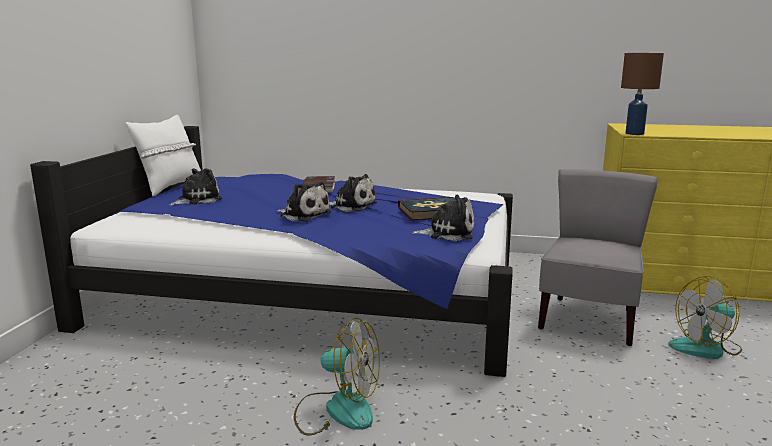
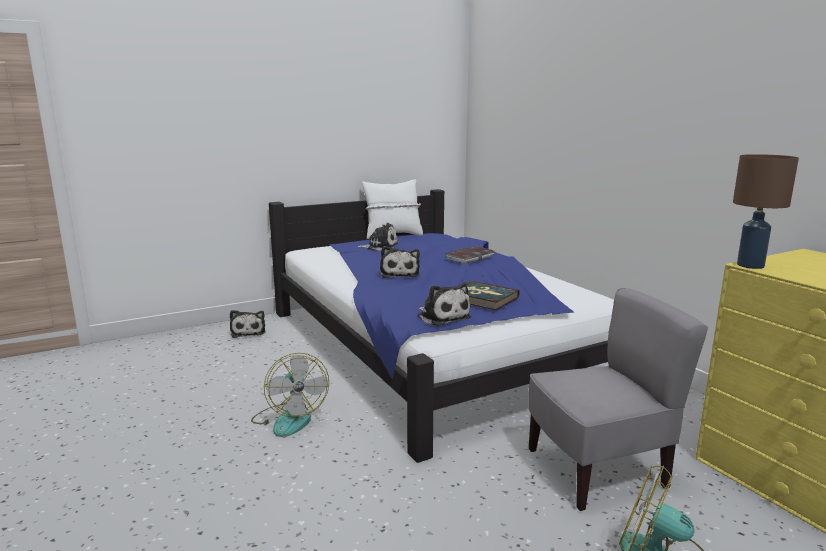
camera: 50 degrees right, 0 degrees up
plush toy [329,174,377,212] -> plush toy moved to [230,310,265,338]

